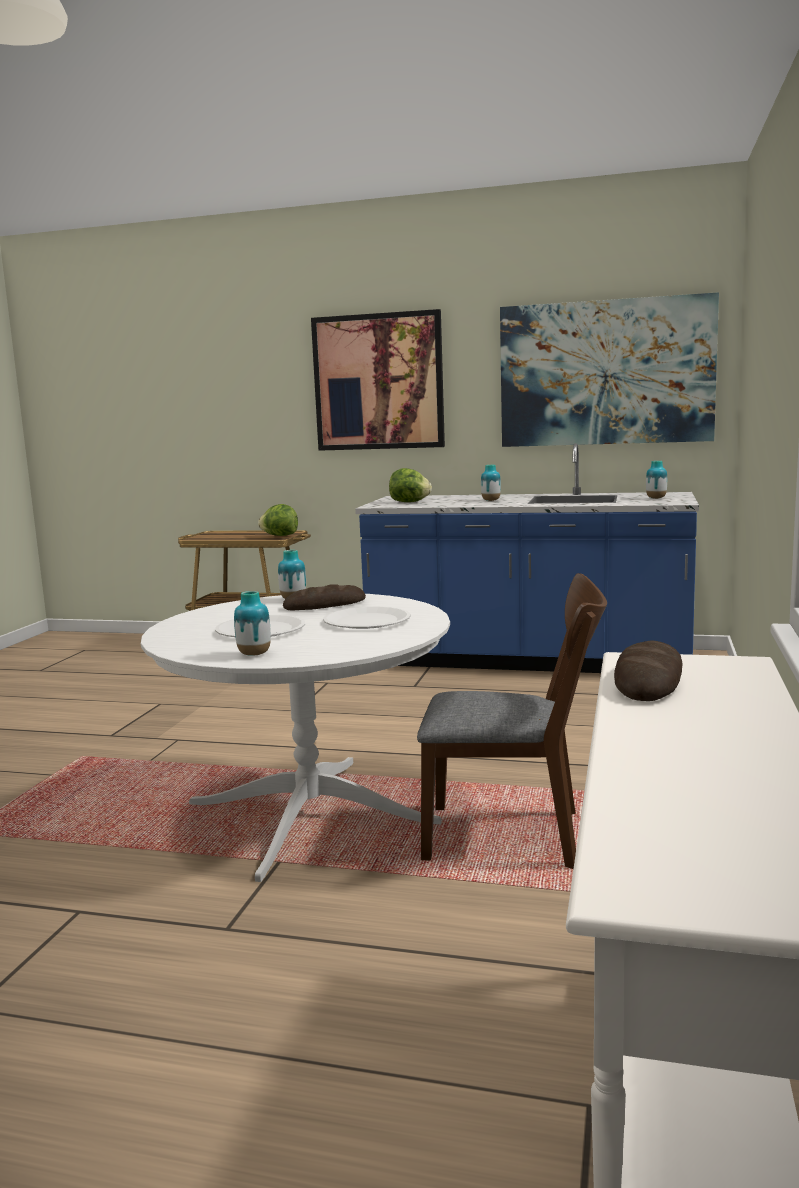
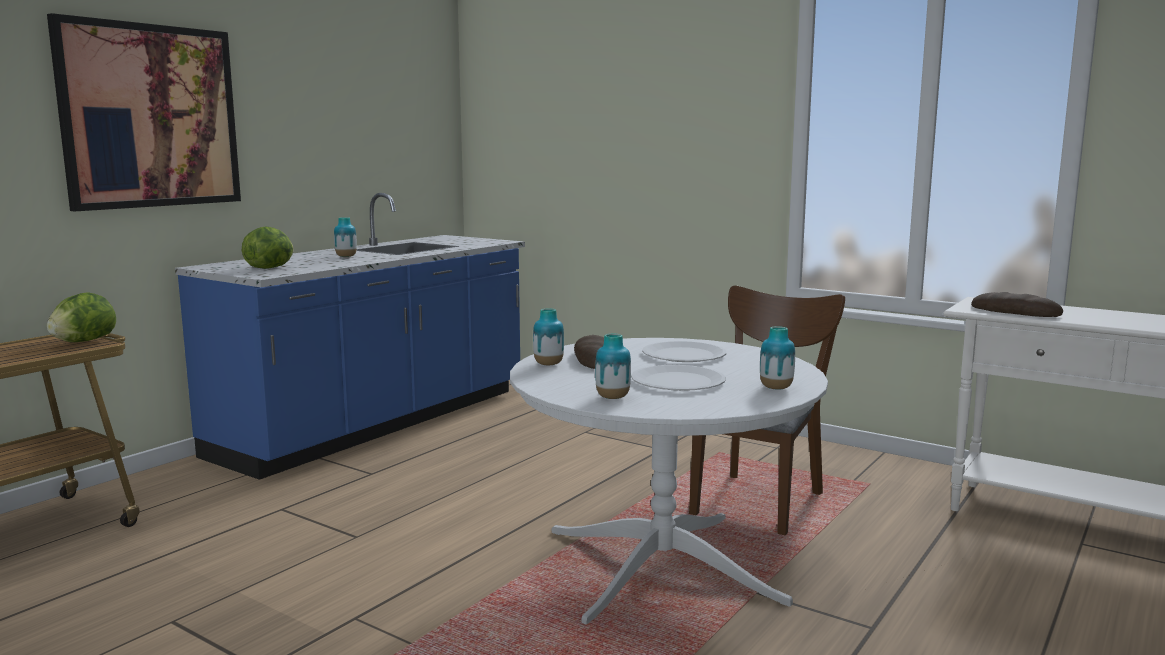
camera: 70 degrees left, 0 degrees up
picture [500,292,719,447] -> none
vase [646,461,667,499] -> vase moved to [595,334,631,399]

